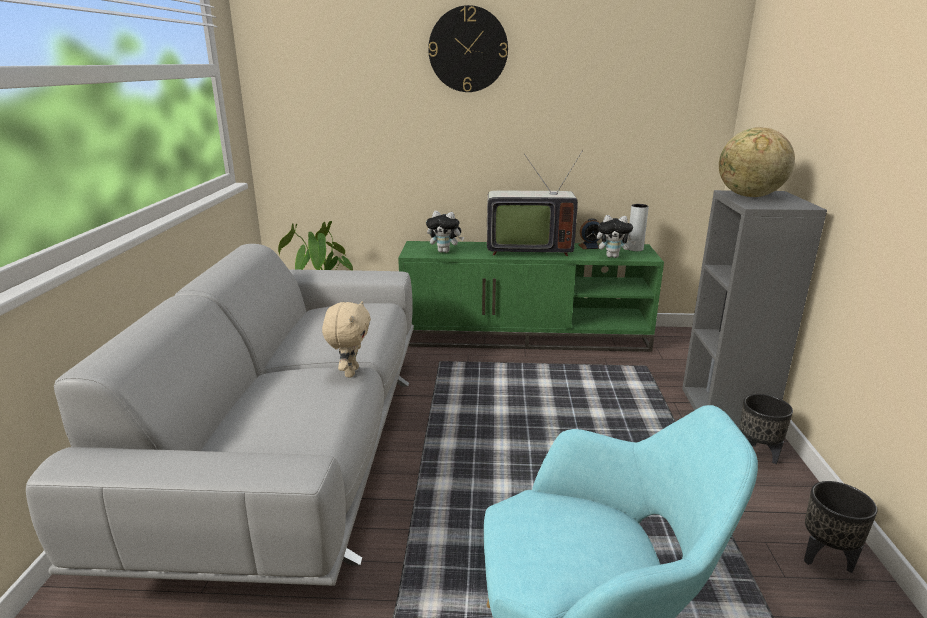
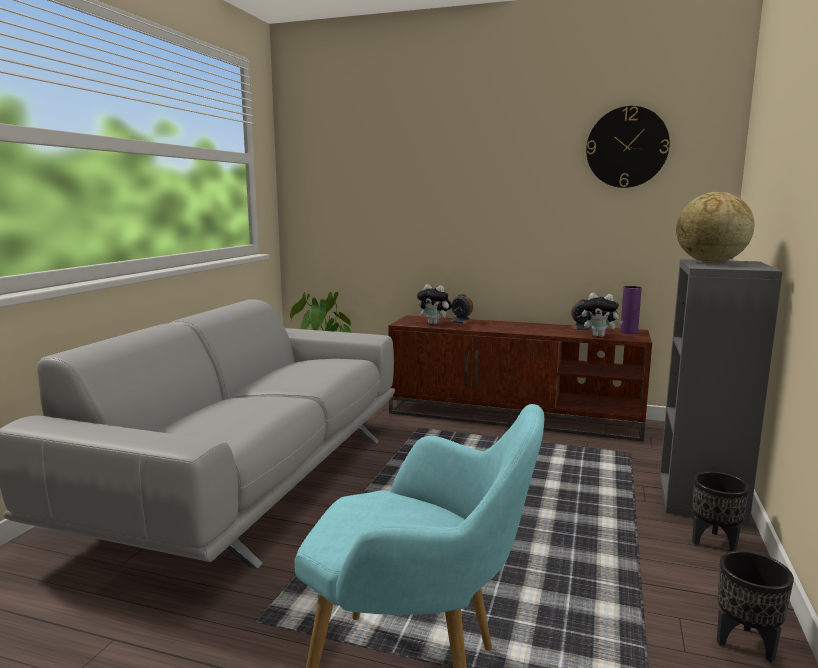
camera: 15 degrees right, 10 degrees down
beige plush toy [322,301,371,377] -> none
green tv stand [398,241,664,352] -> brown tv stand [388,315,652,442]
wall clock [428,5,508,92] -> wall clock moved to [586,106,670,188]
television [487,150,583,256] -> none
grey vase [627,204,649,251] -> purple vase [620,286,642,334]
none -> alarm clock [450,294,474,324]

